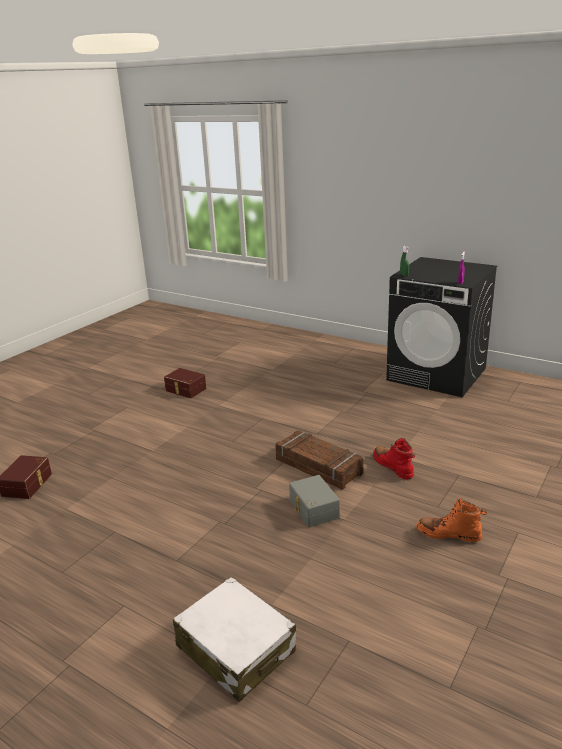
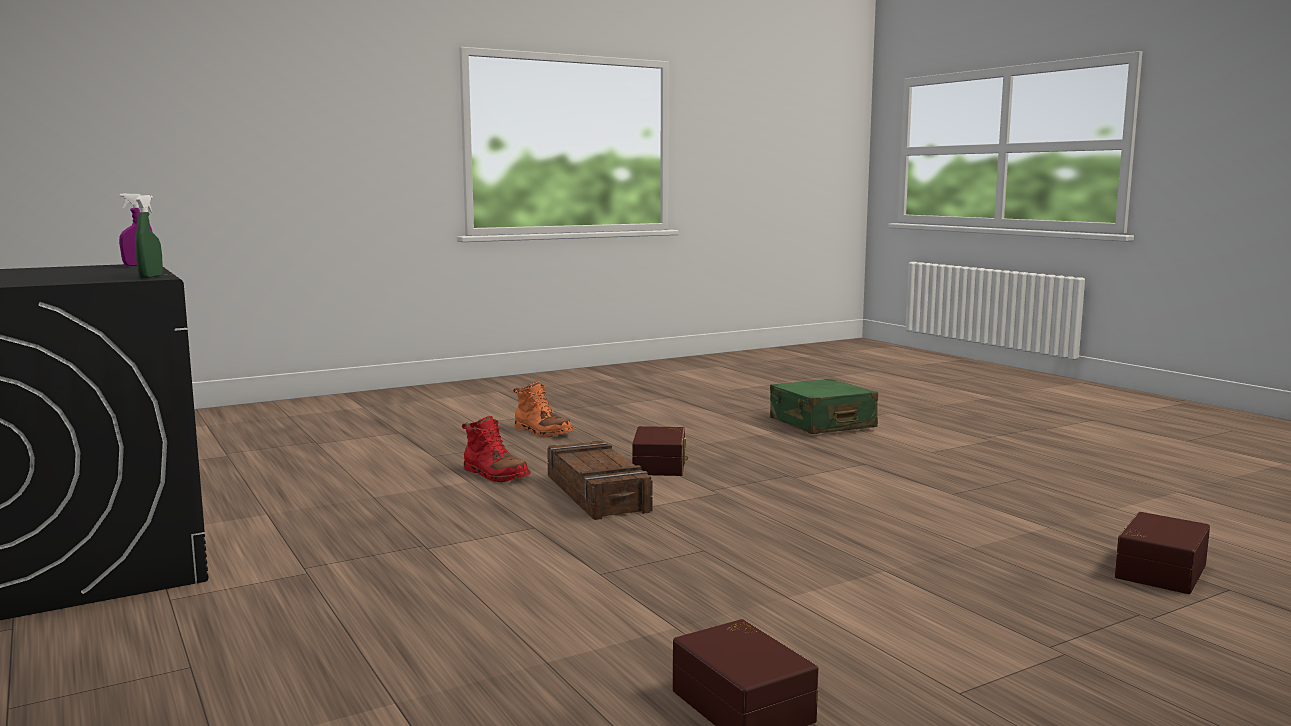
camera: 155 degrees left, 15 degrees down
white suitcase [173,577,296,702] -> green suitcase [770,379,878,434]
grey storage box [289,475,340,527] -> brown storage box [632,426,688,476]
red boot [373,438,415,480] -> red boot turned 45 degrees counterclockwise [462,416,530,482]

